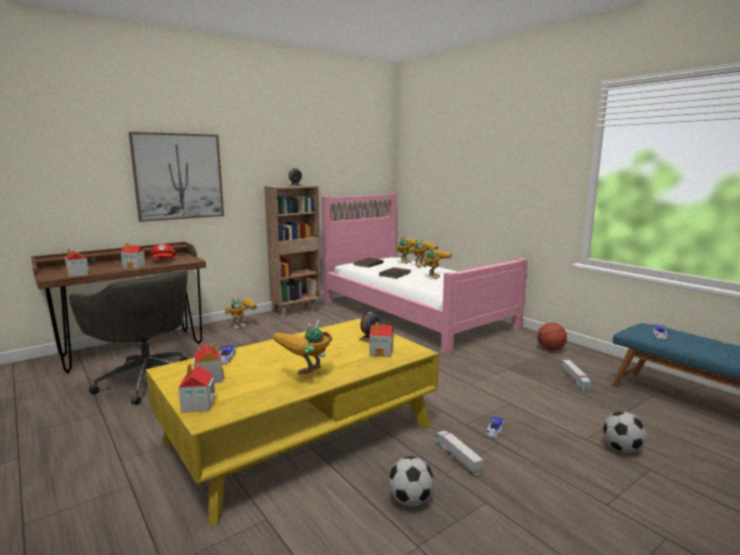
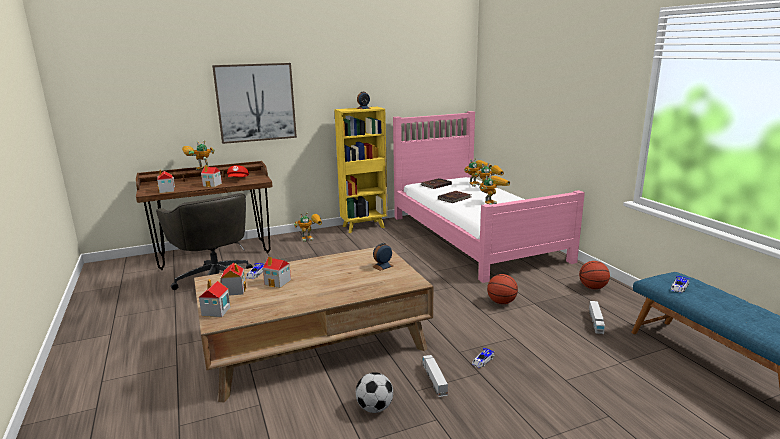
camera: 15 degrees right, 5 degrees up
yellow coffee table [146,319,439,525] -> brown coffee table [194,247,433,403]
brown bookcase [264,185,321,318] -> yellow bookcase [334,107,388,233]
toy robot [273,320,332,375] -> toy robot moved to [182,140,215,170]
toy house [369,322,394,357] -> toy house moved to [263,256,291,288]
football [603,412,647,453] -> none
none -> basketball [487,274,518,304]

